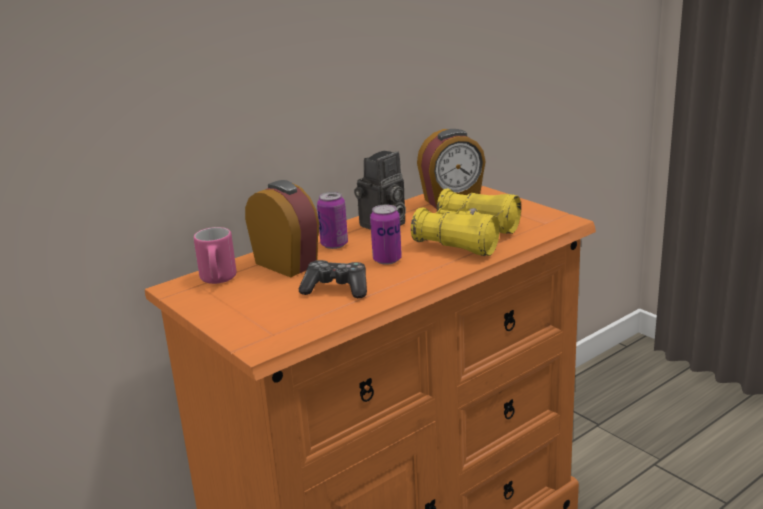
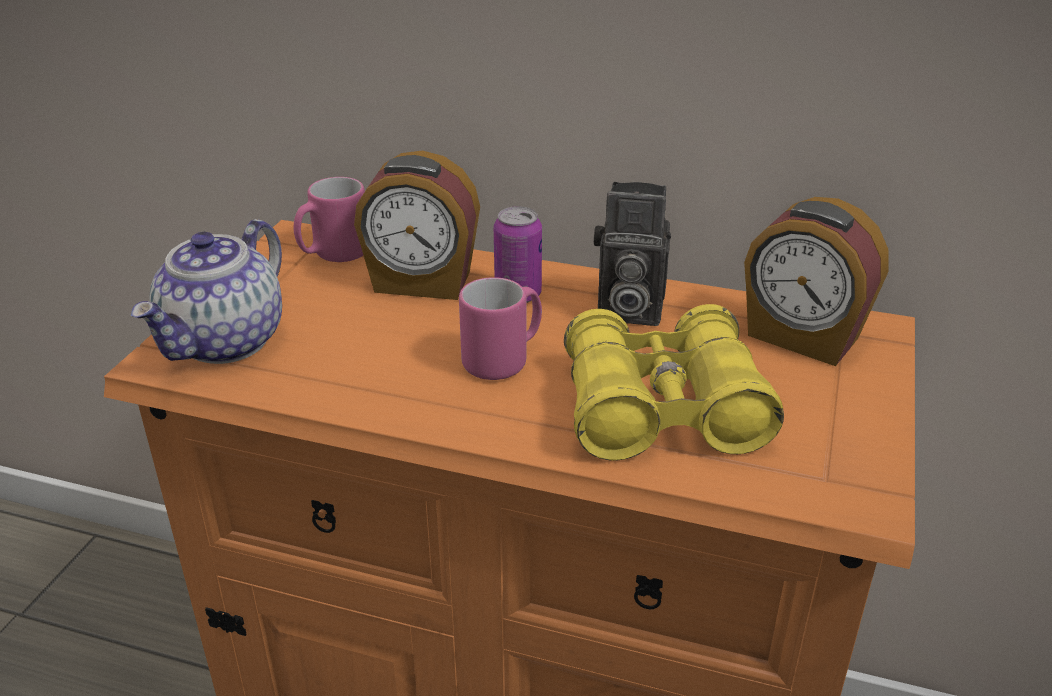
camera: 55 degrees right, 10 degrees up
alarm clock [245,180,319,278] -> alarm clock turned 90 degrees clockwise [354,151,480,300]
game controller [299,260,367,298] -> none
can [370,205,402,265] -> pink mug [459,277,542,380]
none -> teapot [131,219,282,364]

